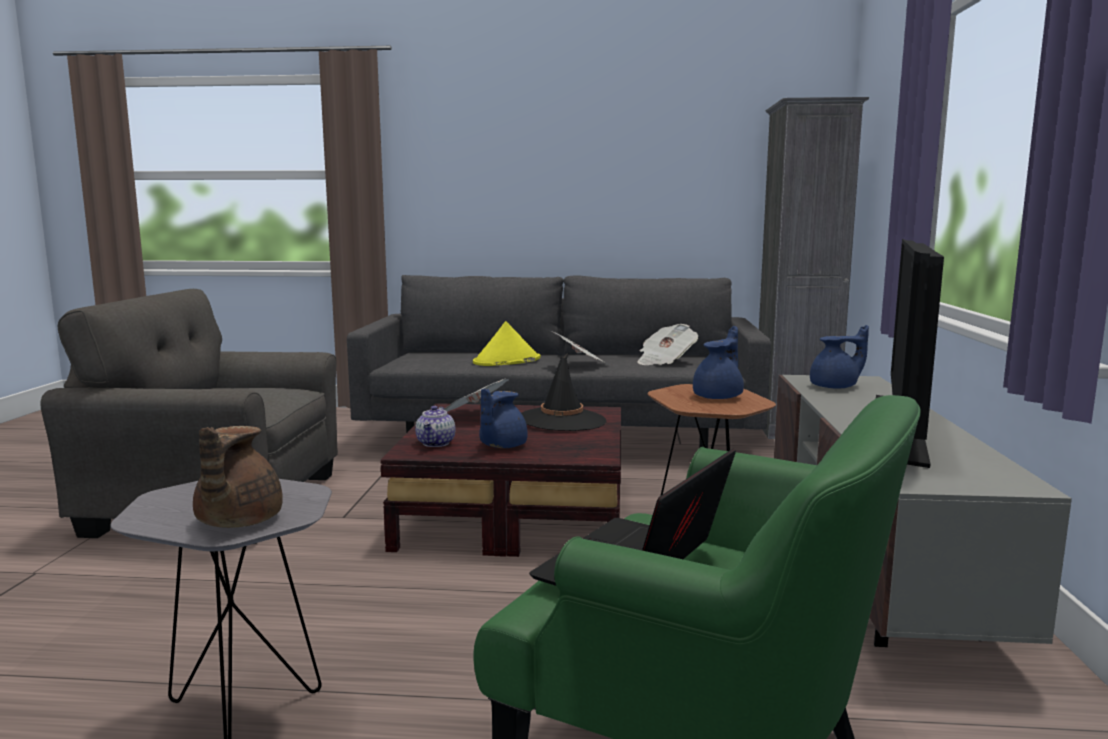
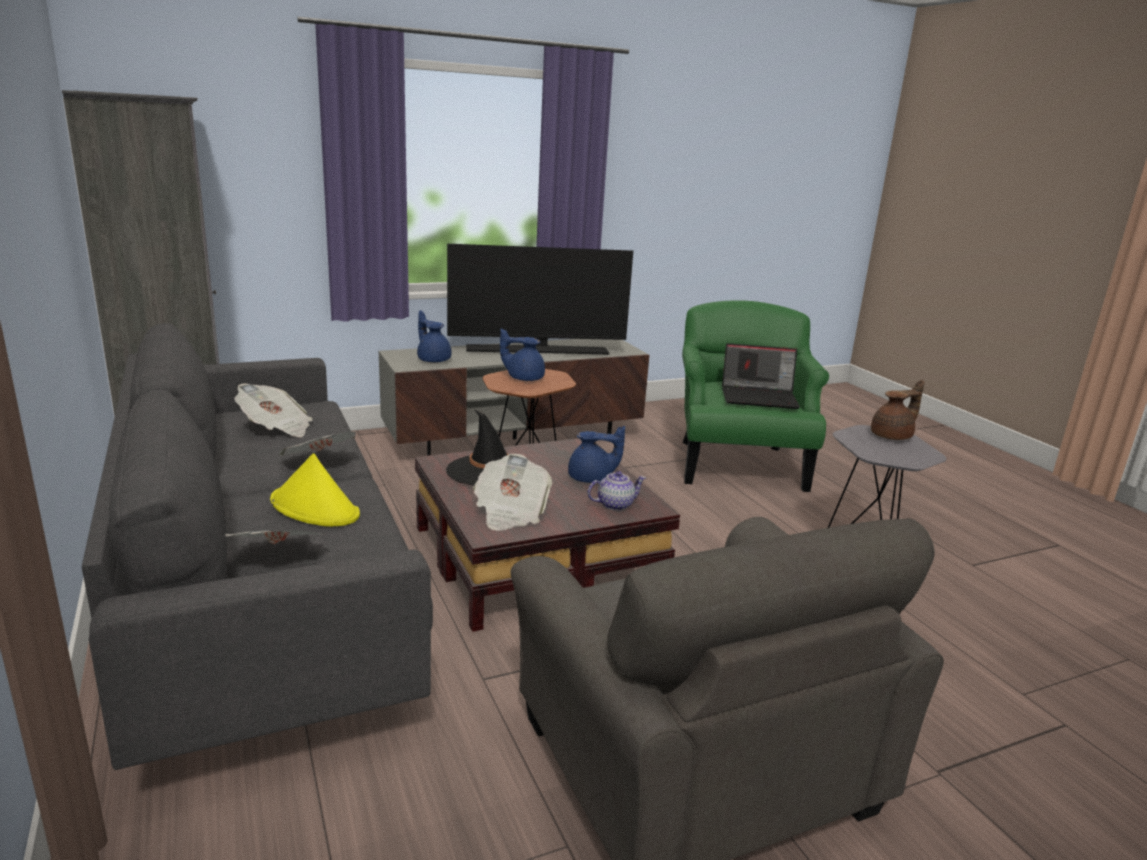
camera: 120 degrees left, 10 degrees up
none -> newspaper [225,530,323,544]

